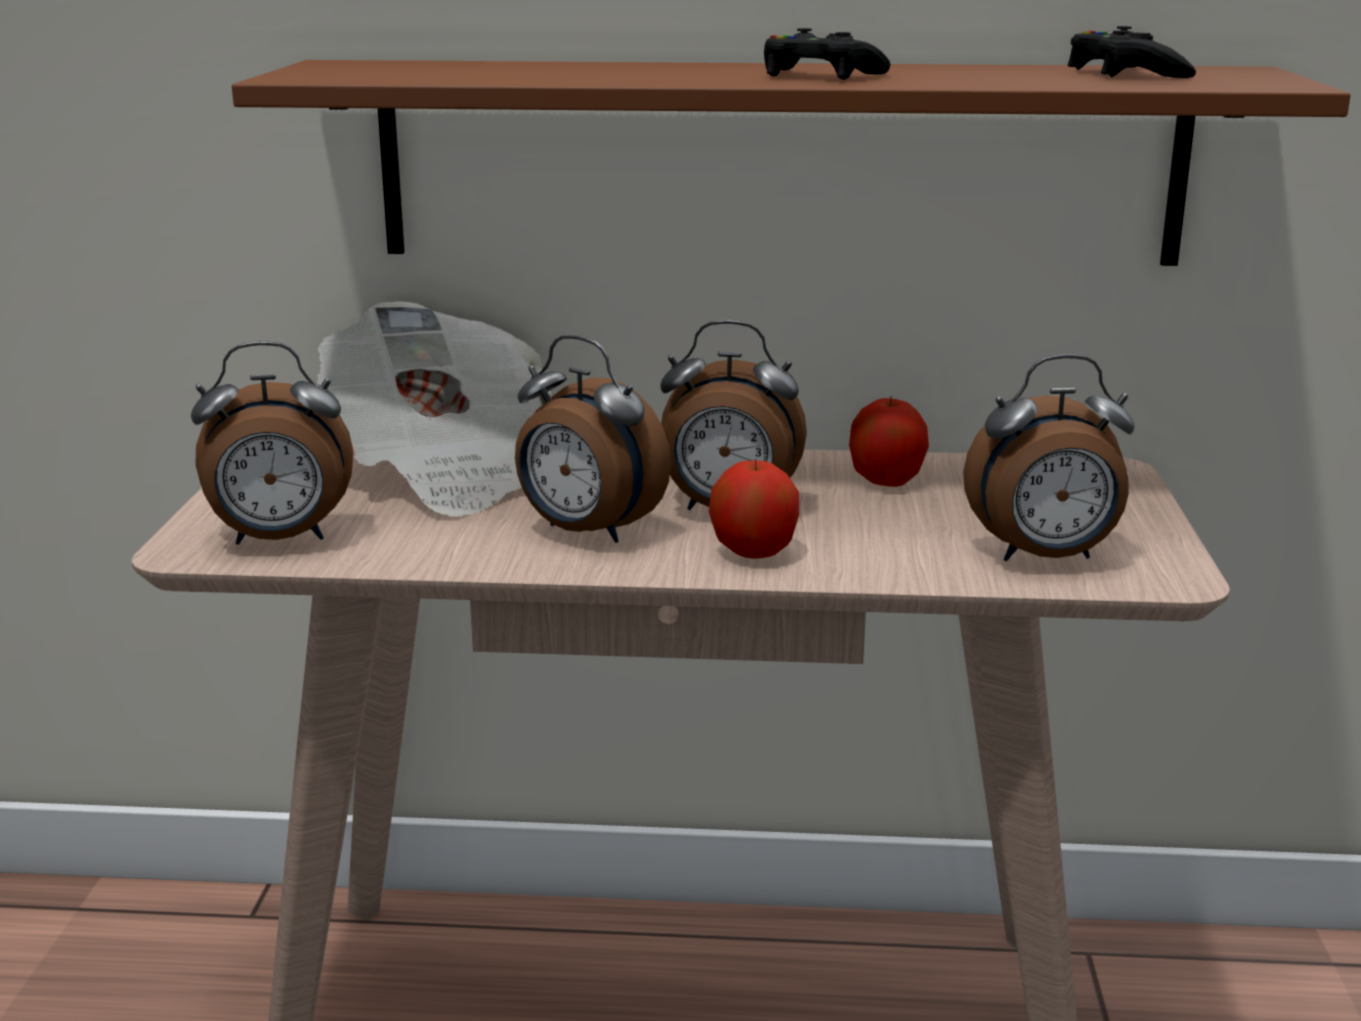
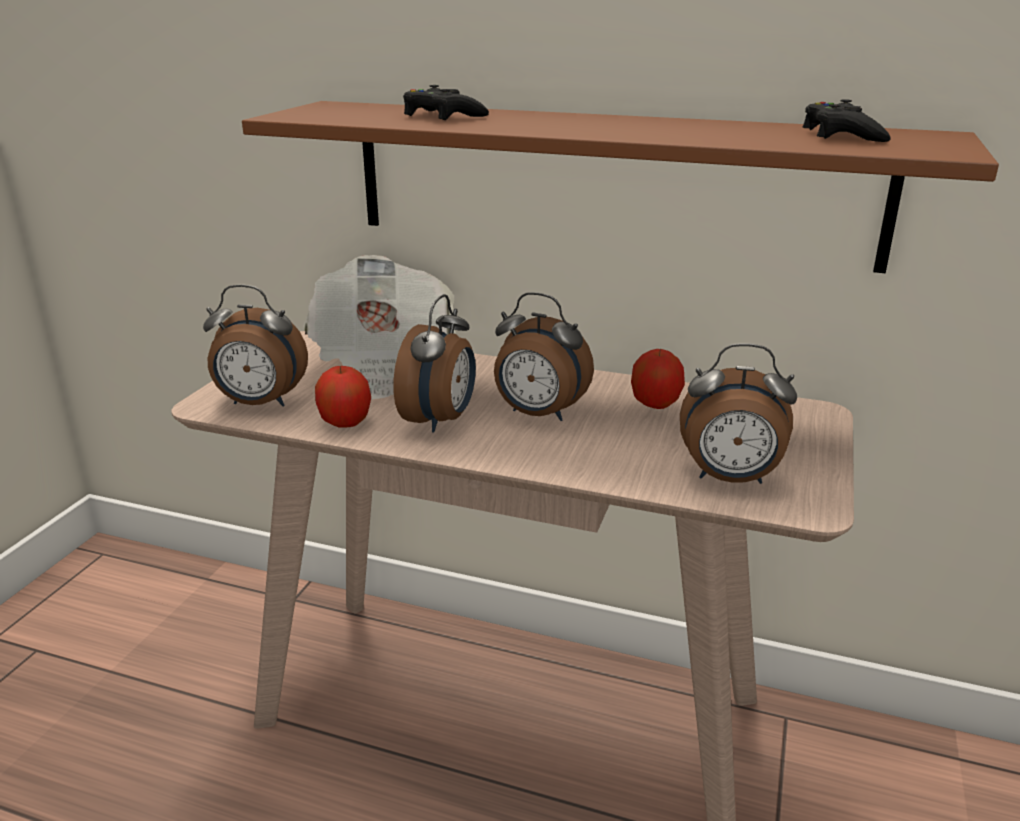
camera: 15 degrees right, 5 degrees up
alarm clock [515,335,671,543] -> alarm clock turned 120 degrees counterclockwise [393,294,476,433]
apple [709,458,799,559] -> apple moved to [315,366,371,428]
black game controller [764,28,891,80] -> black game controller moved to [403,85,489,120]

